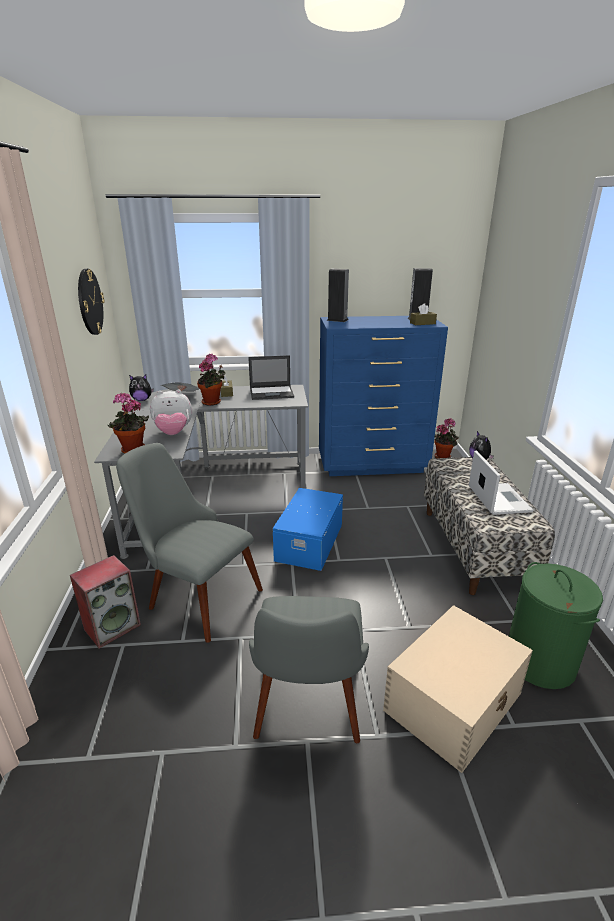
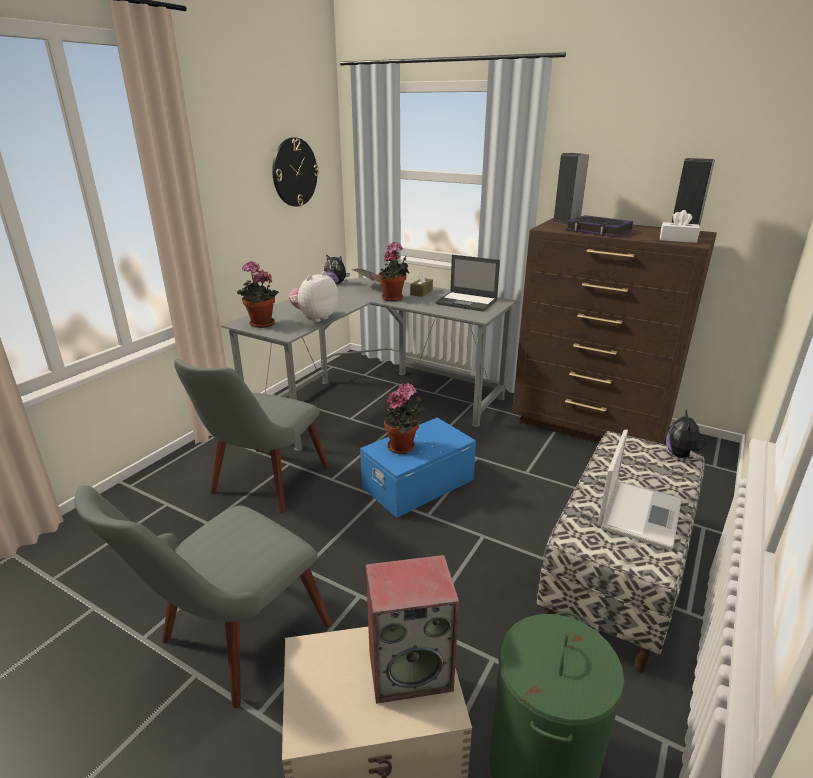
camera: 35 degrees right, 0 degrees up
speaker [70,555,141,648] -> speaker moved to [366,555,459,704]
grey chair [116,443,263,643] -> grey chair turned 135 degrees counterclockwise [174,358,329,513]
plush toy [150,390,192,435] -> plush toy turned 105 degrees clockwise [288,271,339,322]
blue dresser [319,316,448,476] -> brown dresser [512,218,717,444]
brown tissue box [410,303,437,325] -> white tissue box [660,210,700,243]
potted plant [434,418,459,458] -> potted plant moved to [384,383,425,454]
none -> book [566,215,633,237]

